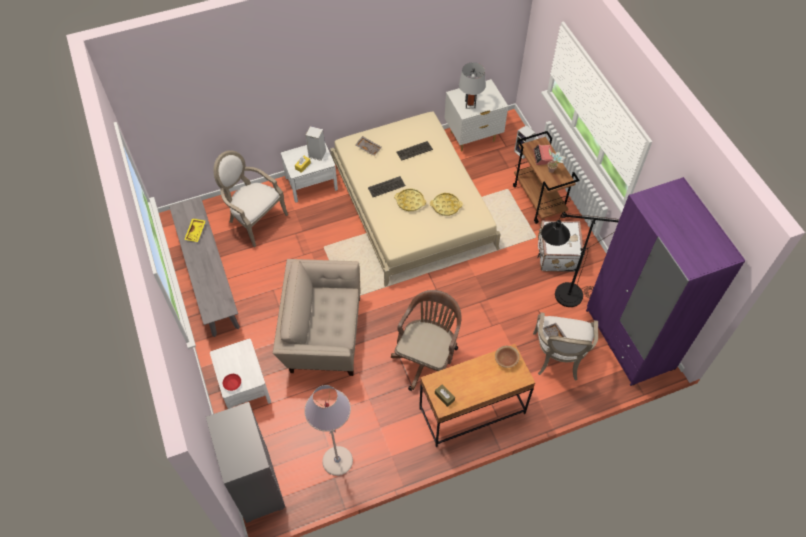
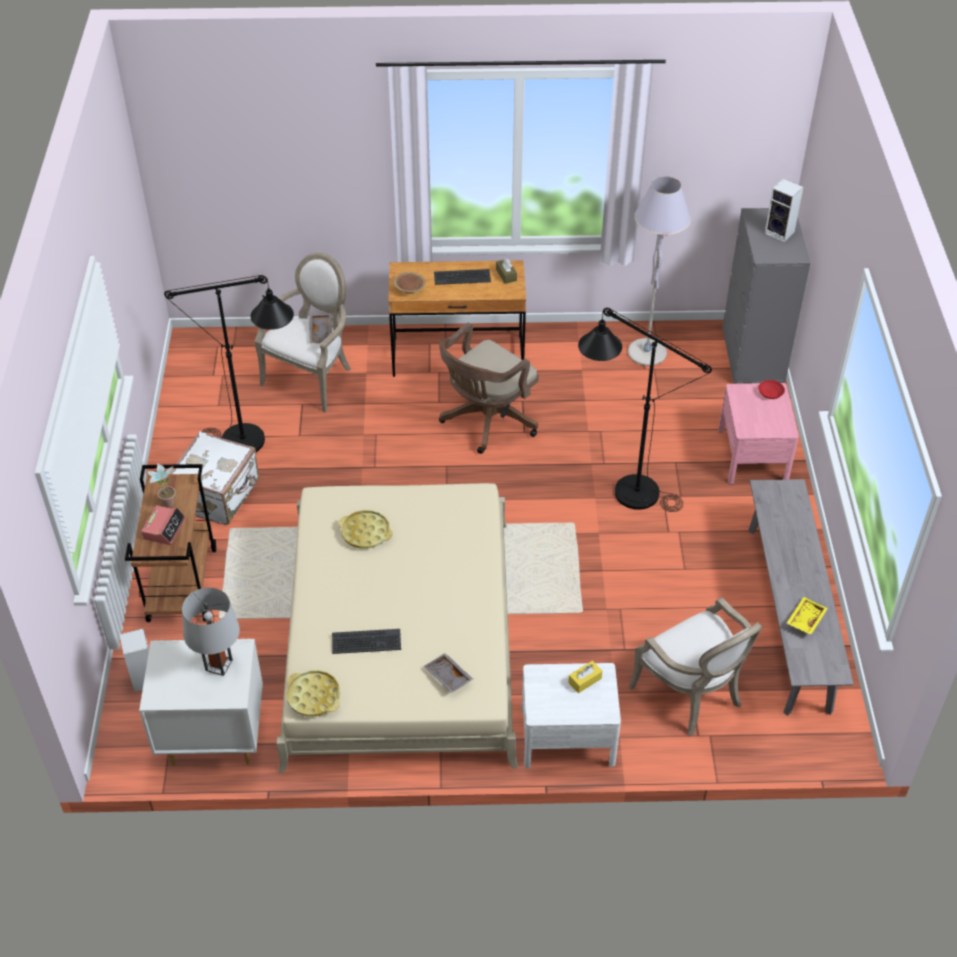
camera: 160 degrees left, 10 degrees down
white nightstand [210,339,271,409] -> pink nightstand [718,383,799,484]
beige armchair [273,259,360,376] -> black floor lamp [578,308,712,512]
speaker [305,126,326,161] -> speaker moved to [765,179,803,242]
keyboard [368,176,405,197] -> keyboard moved to [434,269,491,285]
yellow tray [394,189,426,211] -> yellow tray moved to [286,670,340,717]
purple wardrobe [586,177,746,386] -> none

